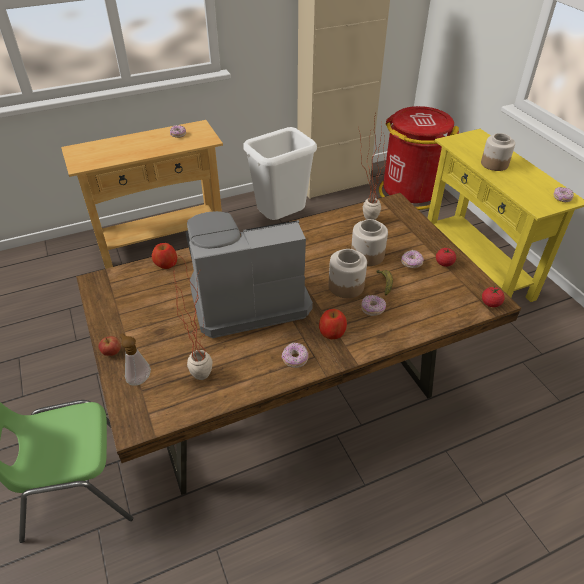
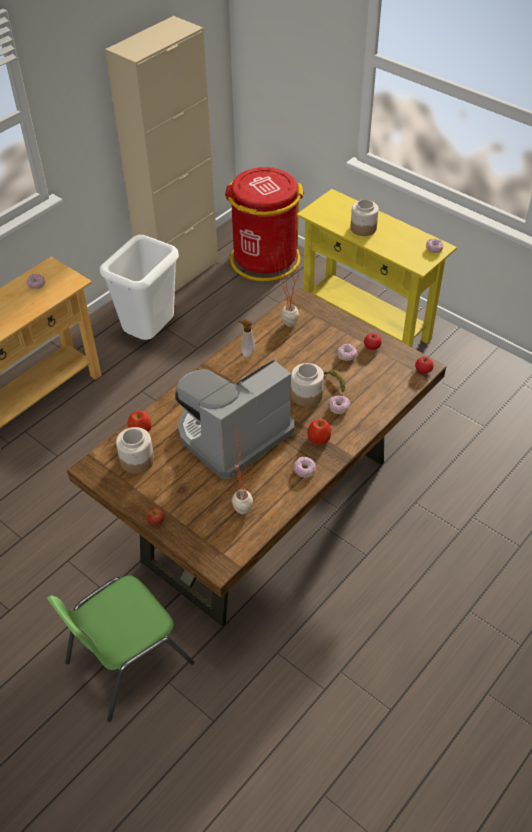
camera: 25 degrees left, 5 degrees up
soap dispenser [120,333,151,386] -> soap dispenser moved to [238,319,255,357]
jar [351,219,388,266] -> jar moved to [116,427,154,474]

